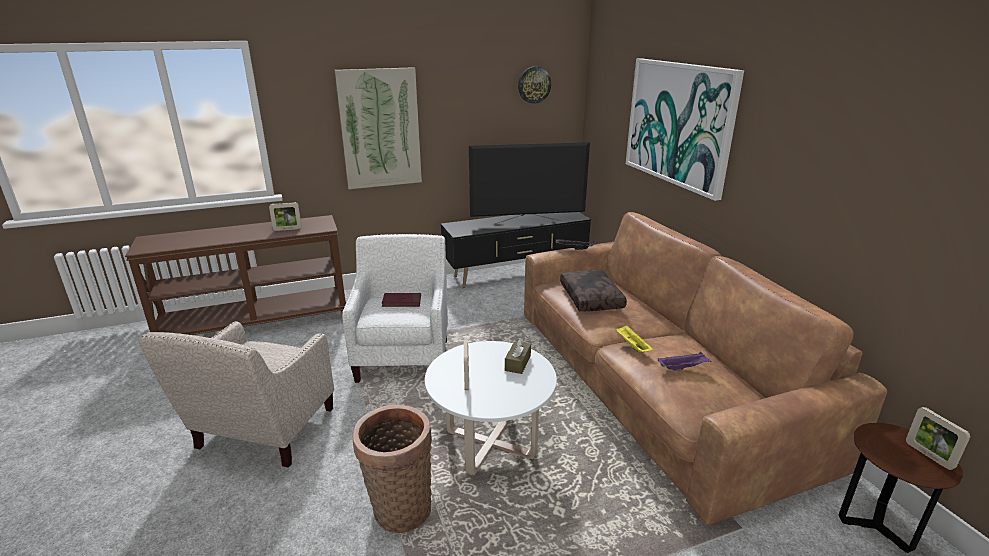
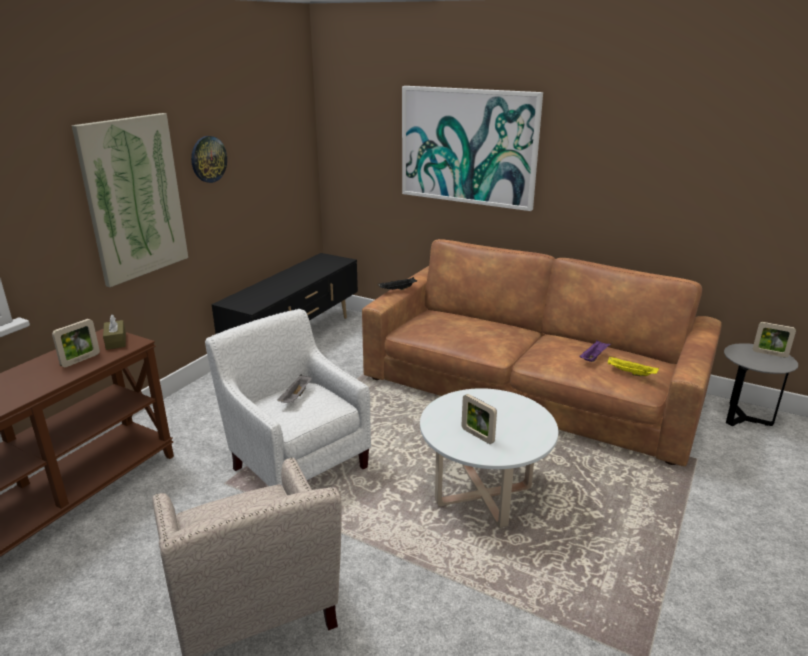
camera: 40 degrees left, 0 degrees up
basket [353,404,432,533] -> none
red book [382,293,421,307] -> grey tray [277,374,312,403]
television [469,142,590,224] -> none
brown tissue box [505,338,531,374] -> brown tissue box moved to [103,314,126,350]
wall clock [518,66,551,104] -> wall clock moved to [191,136,227,183]
brown pillow [560,270,627,312] -> none
yellow tray [615,325,654,352] -> yellow tray moved to [608,357,659,376]
brown side table [839,423,963,553] -> grey side table [724,343,798,426]

